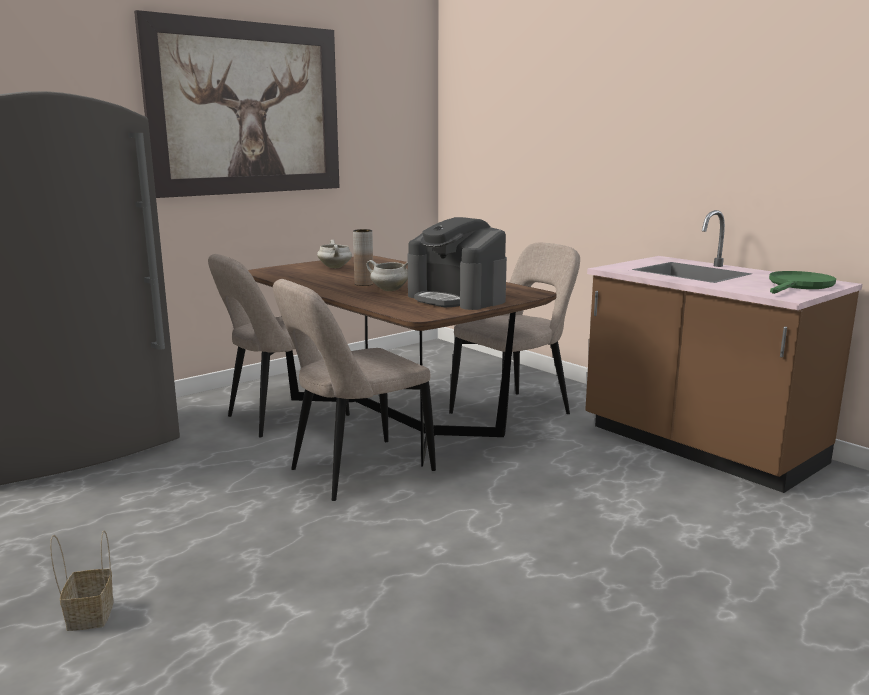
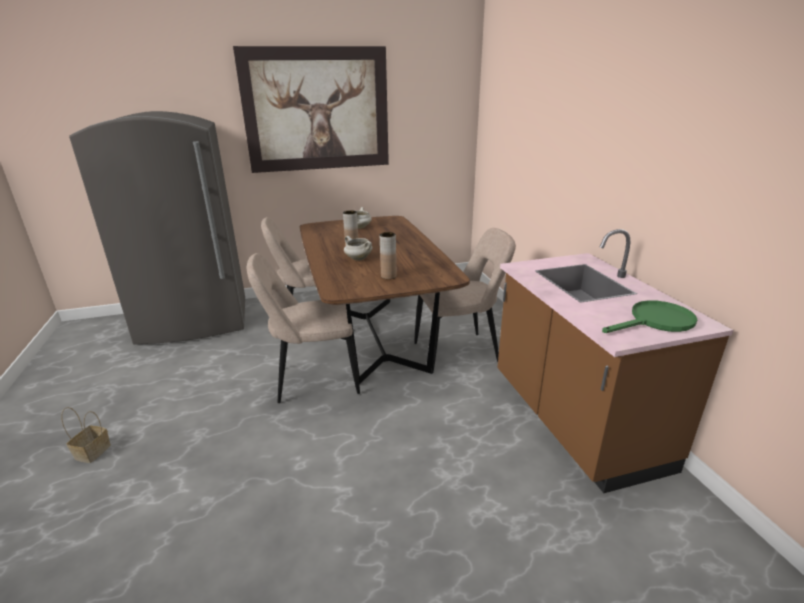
camera: 25 degrees right, 10 degrees up
coffee machine [408,217,507,310] -> brown vase [380,232,397,279]

